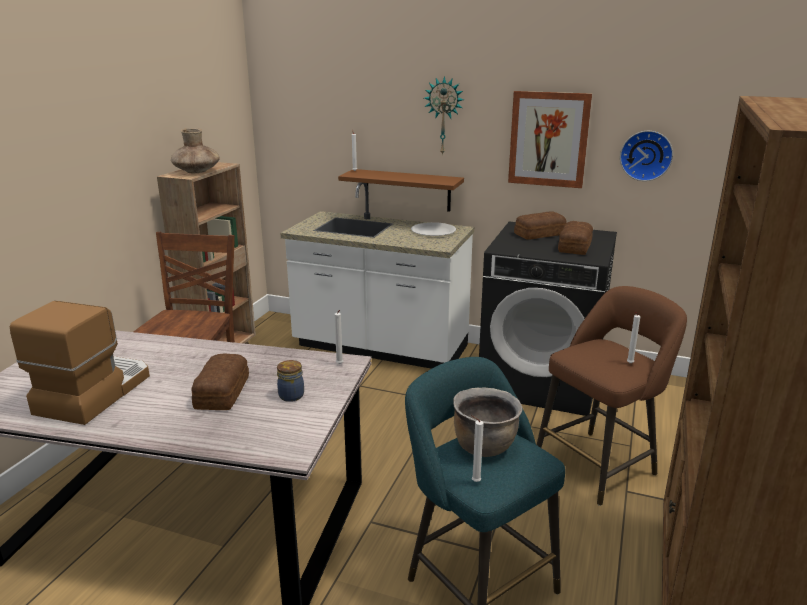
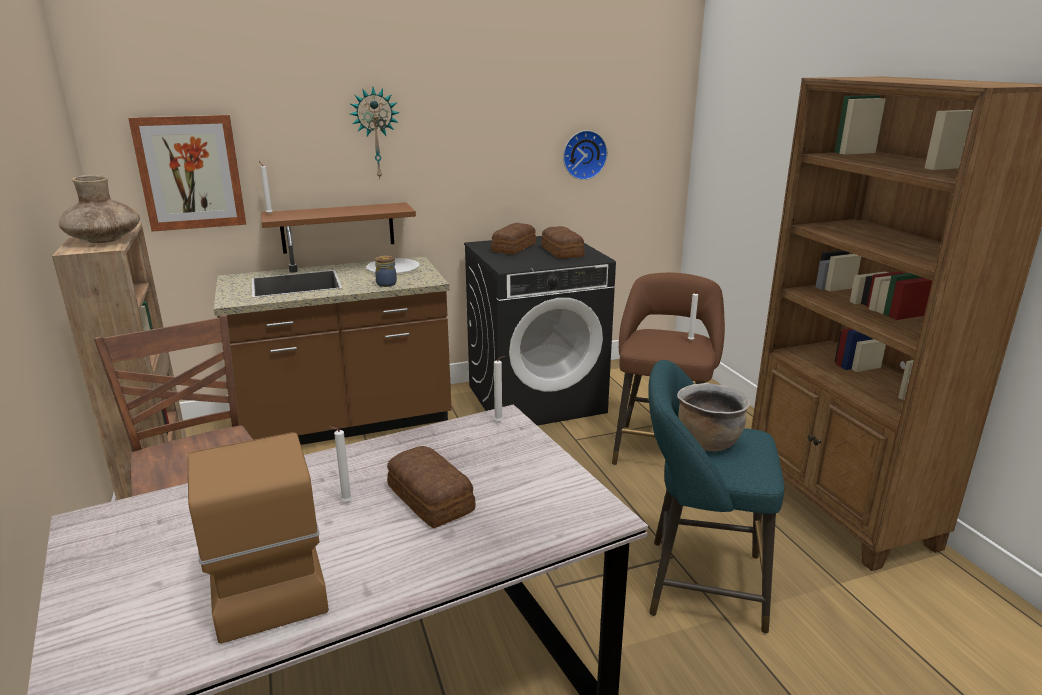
camera: 40 degrees left, 0 degrees up
jar [277,360,304,402] -> jar moved to [375,256,397,287]
white counter [280,182,474,369] -> brown counter [214,226,452,445]
white candle [471,415,484,482] -> white candle moved to [329,427,352,502]
picture [508,91,592,188] -> picture moved to [128,115,246,231]

